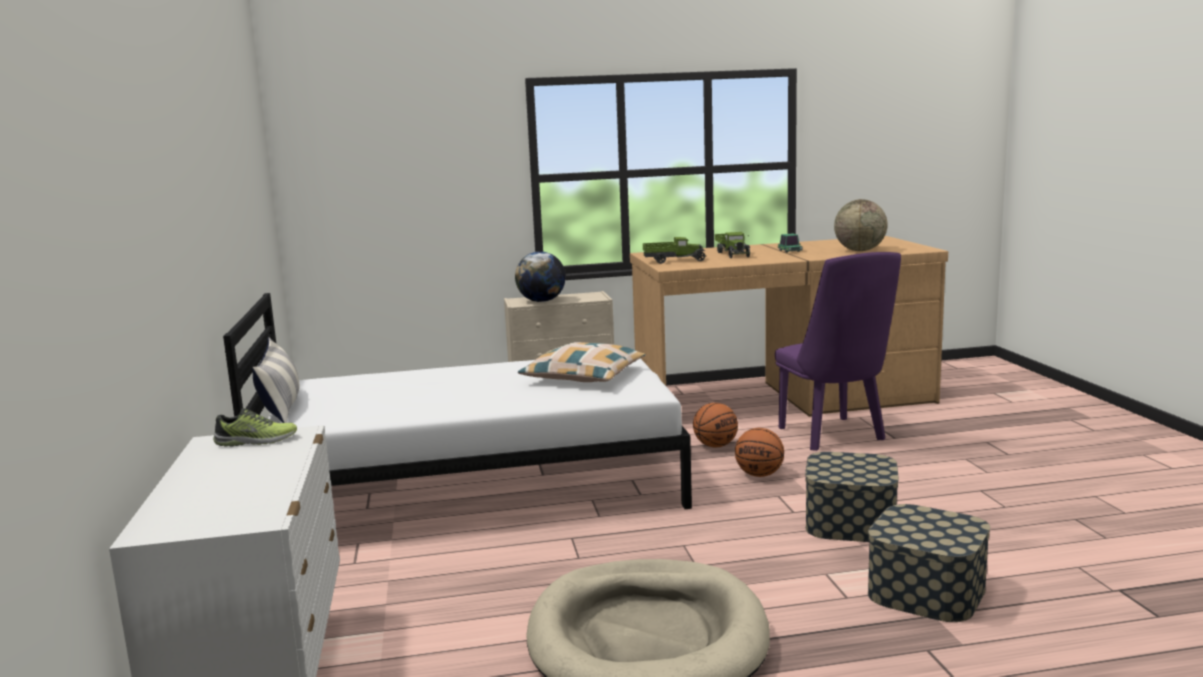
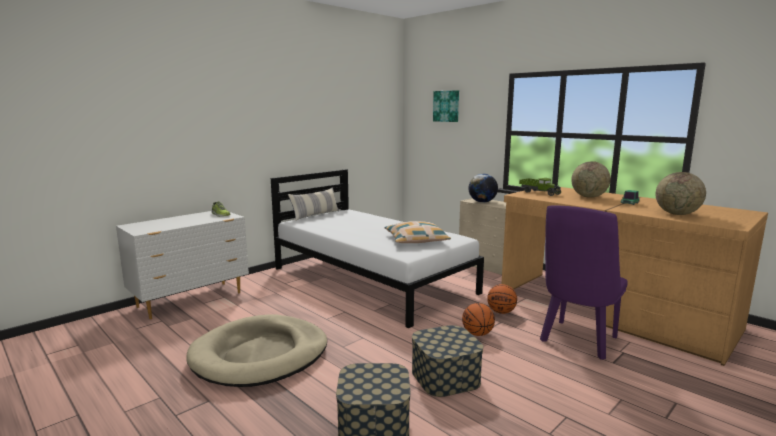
camera: 55 degrees right, 0 degrees up
toy truck [715,232,750,258] -> globe [571,161,611,198]
none -> picture [433,90,459,122]

